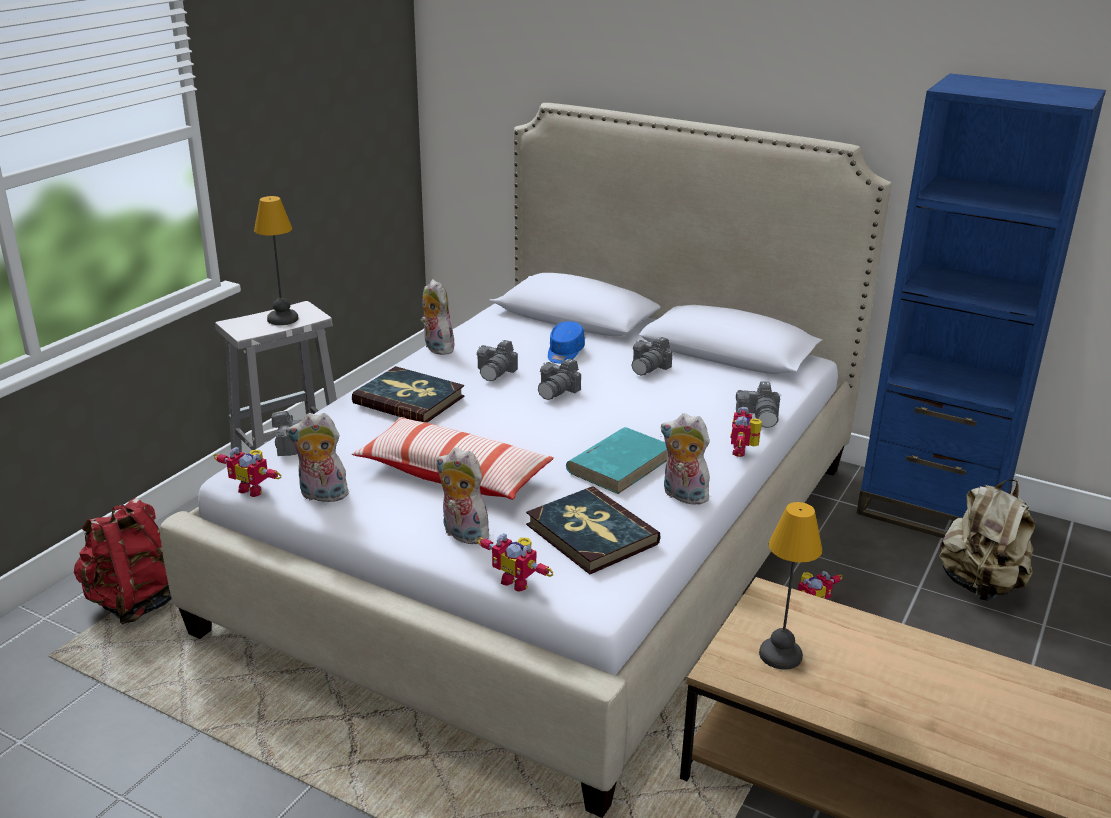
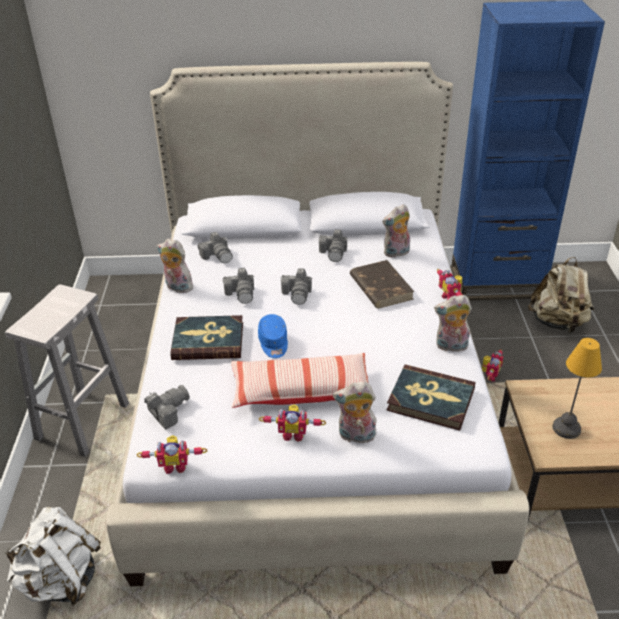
camera: 30 degrees left, 10 degrees up
red backpack [74,498,172,624] -> white backpack [5,507,101,606]
table lamp [254,196,299,325] -> none
plush toy [286,413,351,502] -> plush toy moved to [382,204,410,258]
toy robot [477,533,554,592] -> toy robot moved to [259,405,326,442]
blue cap [548,321,585,363] -> blue cap moved to [258,314,288,358]
turquoise book [566,427,668,494] -> none
camera [736,381,781,428] -> camera moved to [198,232,233,263]
none -> brown book [350,260,414,308]

